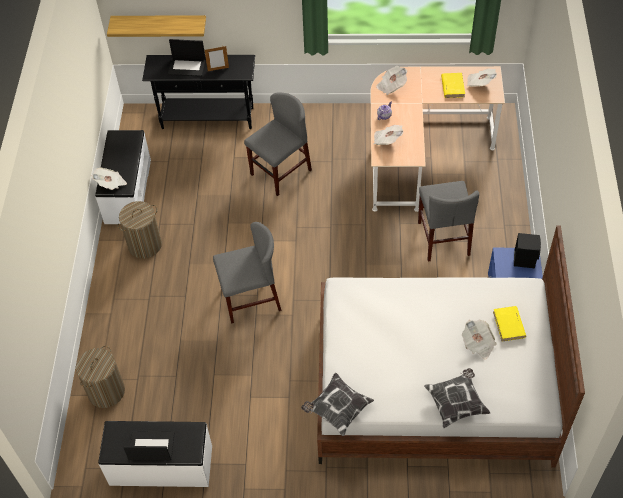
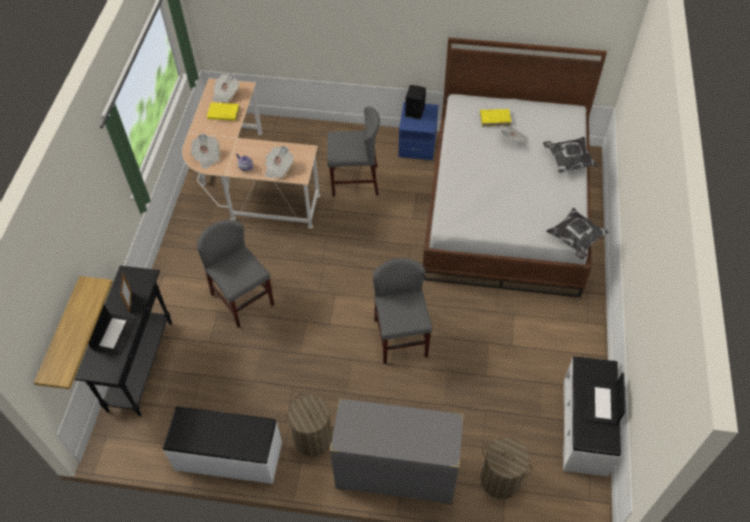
camera: 85 degrees left, 0 degrees up
newspaper [91,167,127,190] -> none
none -> grey dresser [330,398,464,504]

